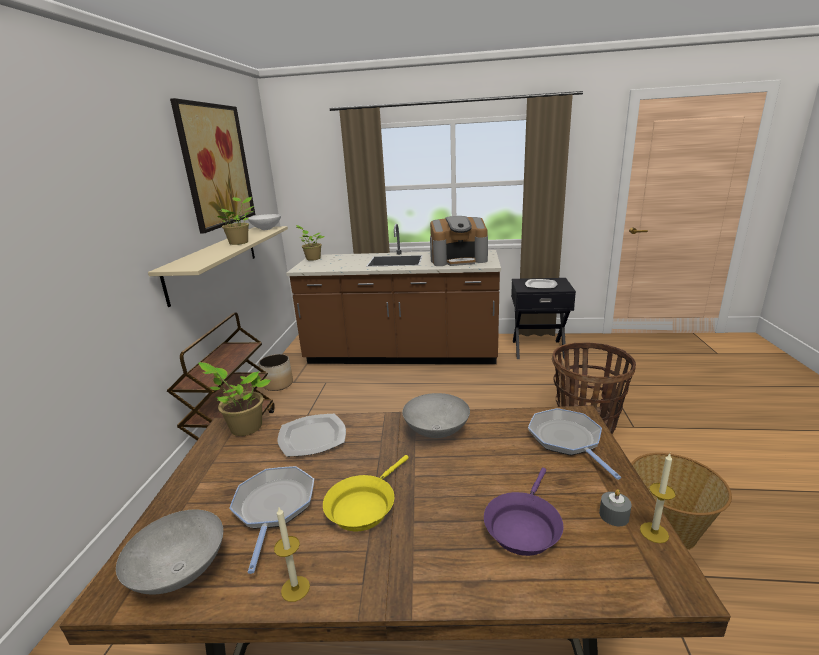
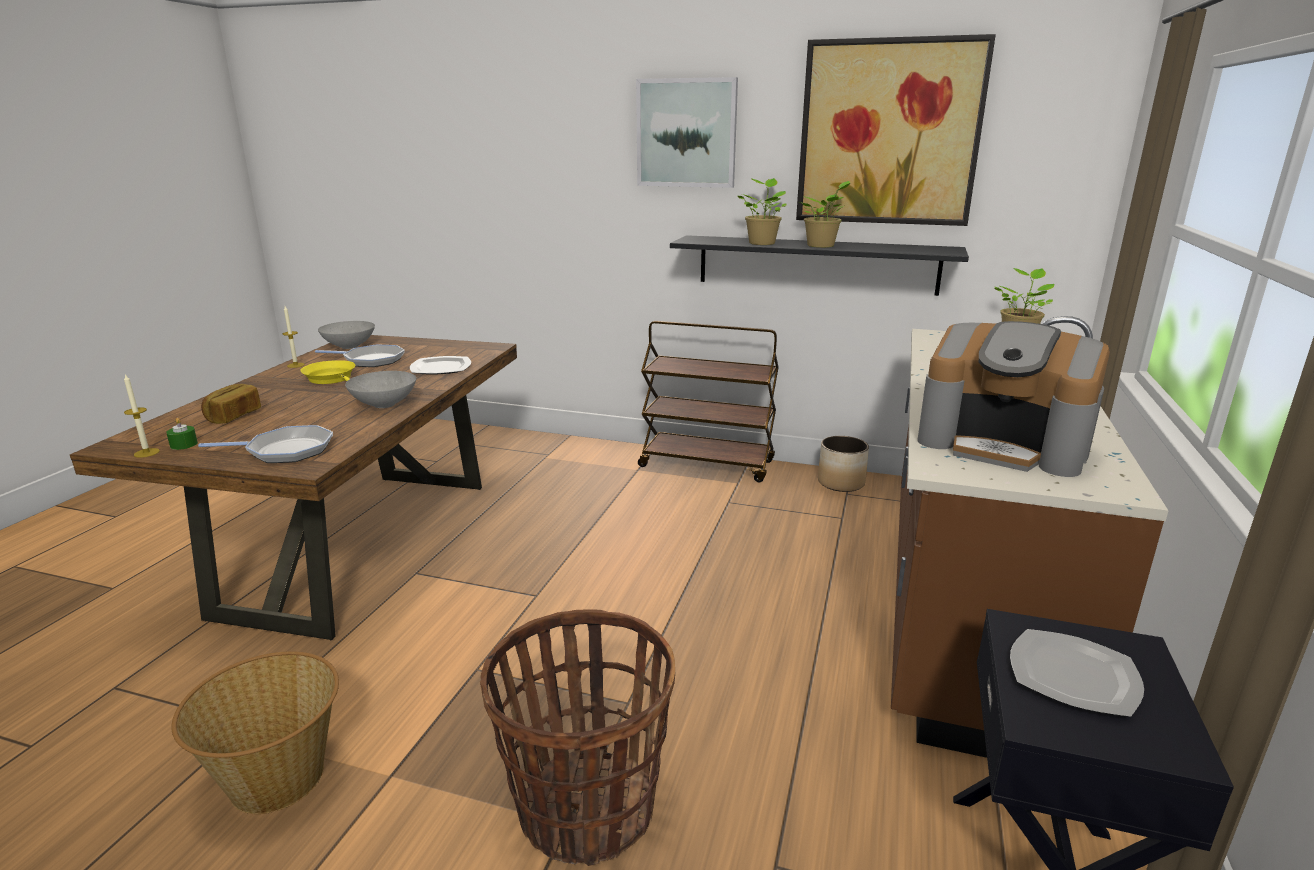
camera: 100 degrees right, 0 degrees up
beige shelf [148,226,288,307] -> black shelf [670,235,969,296]
potted plant [198,362,271,436] -> potted plant moved to [737,178,787,245]
white bowl [248,214,281,230] -> none
coffee machine [430,216,488,266] -> coffee machine turned 60 degrees counterclockwise [917,321,1110,477]
purple frying pan [484,468,564,556] -> bread [201,384,261,424]
grey candle [599,489,632,526] -> green candle [166,418,198,450]
none -> picture [636,77,738,188]

